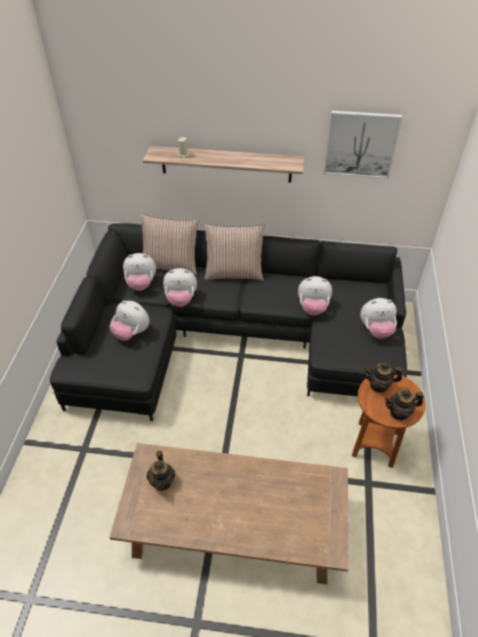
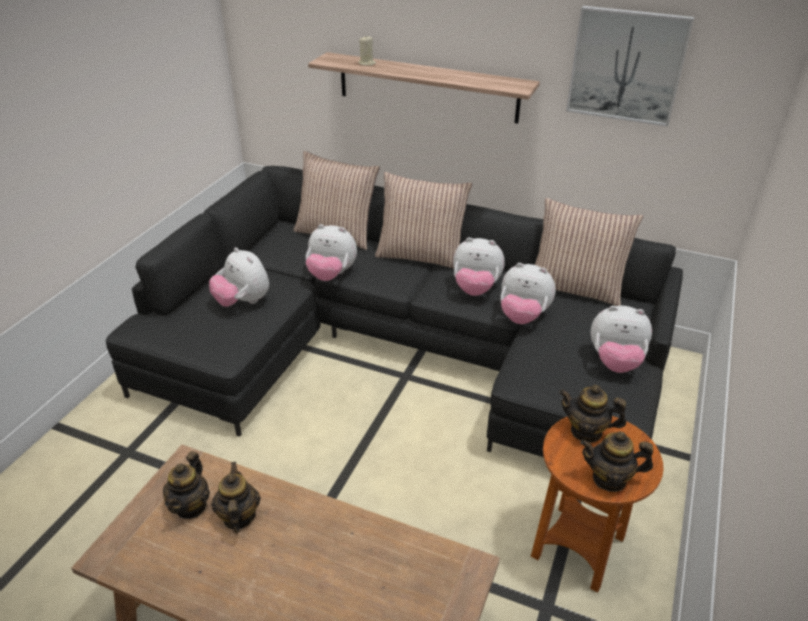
camera: 15 degrees right, 10 degrees down
plush toy [123,253,156,291] -> plush toy moved to [453,237,504,296]
none -> teapot [211,462,261,534]
none -> pillow [535,198,643,306]

